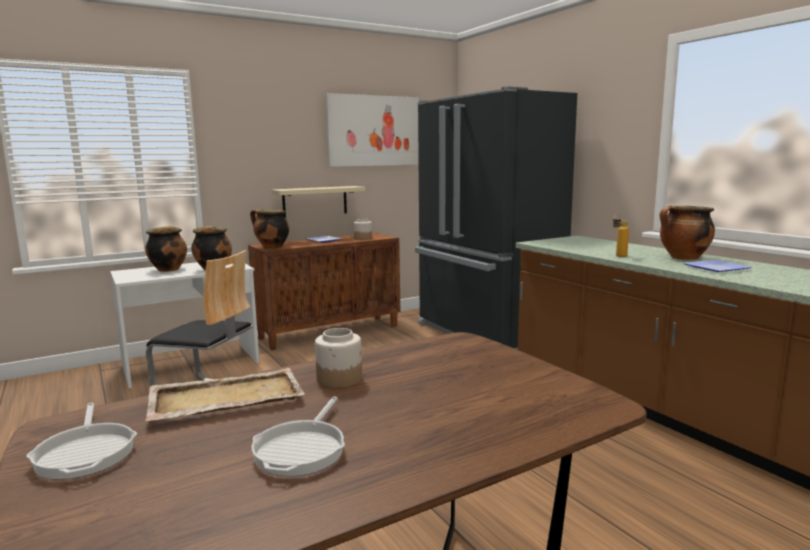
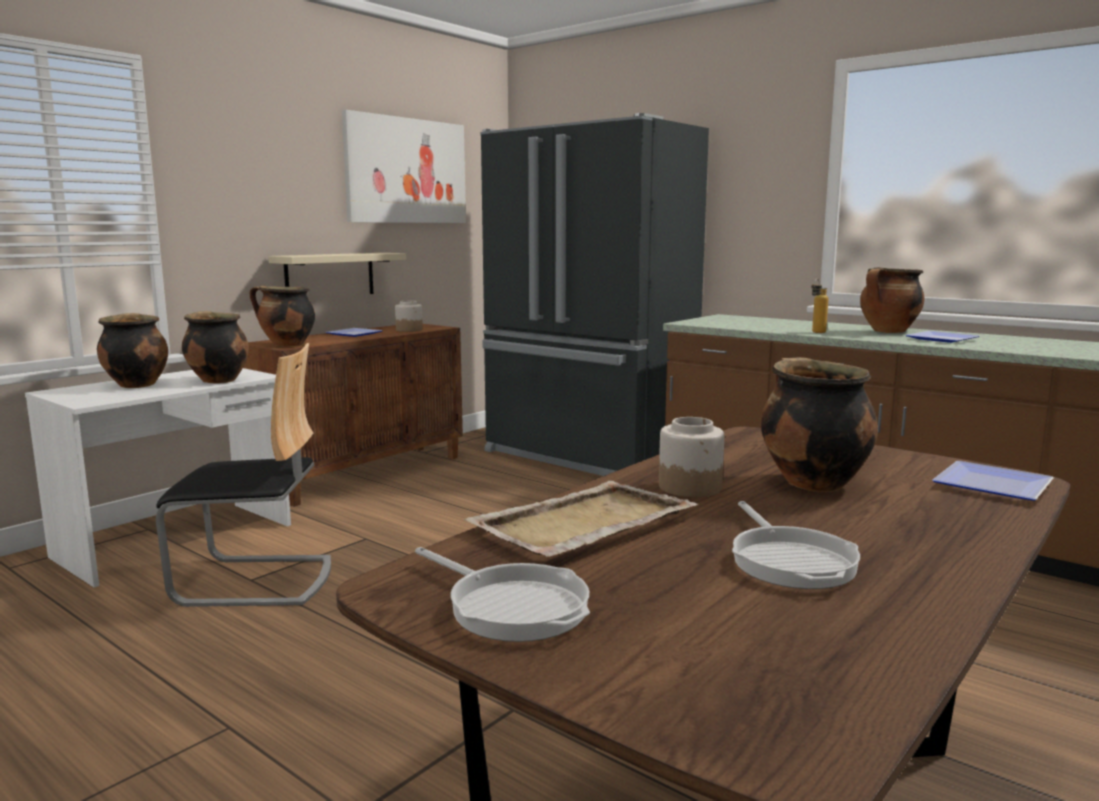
camera: 20 degrees left, 0 degrees up
none -> cooking pot [760,357,878,492]
none -> plate [932,461,1054,501]

